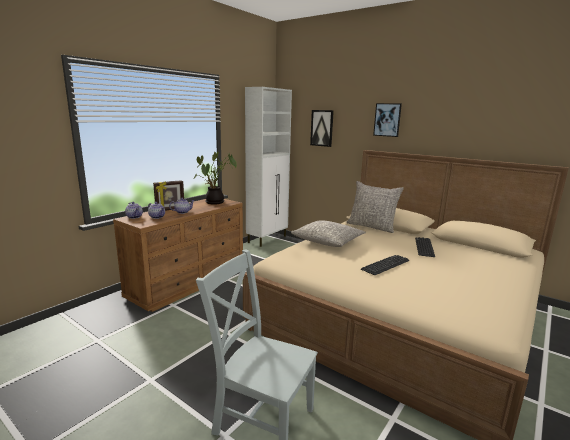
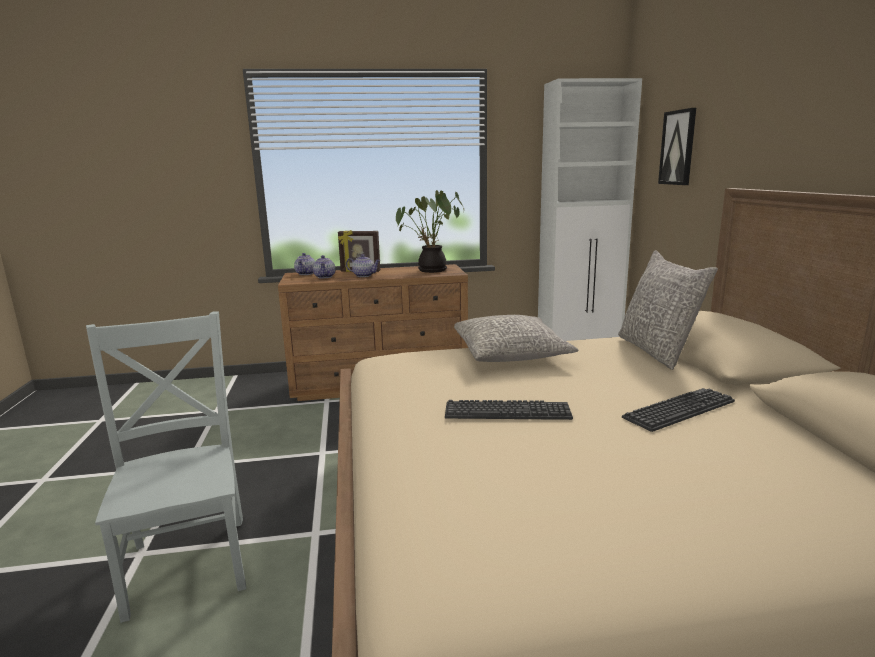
camera: 45 degrees right, 0 degrees up
picture [373,103,402,137] -> none

